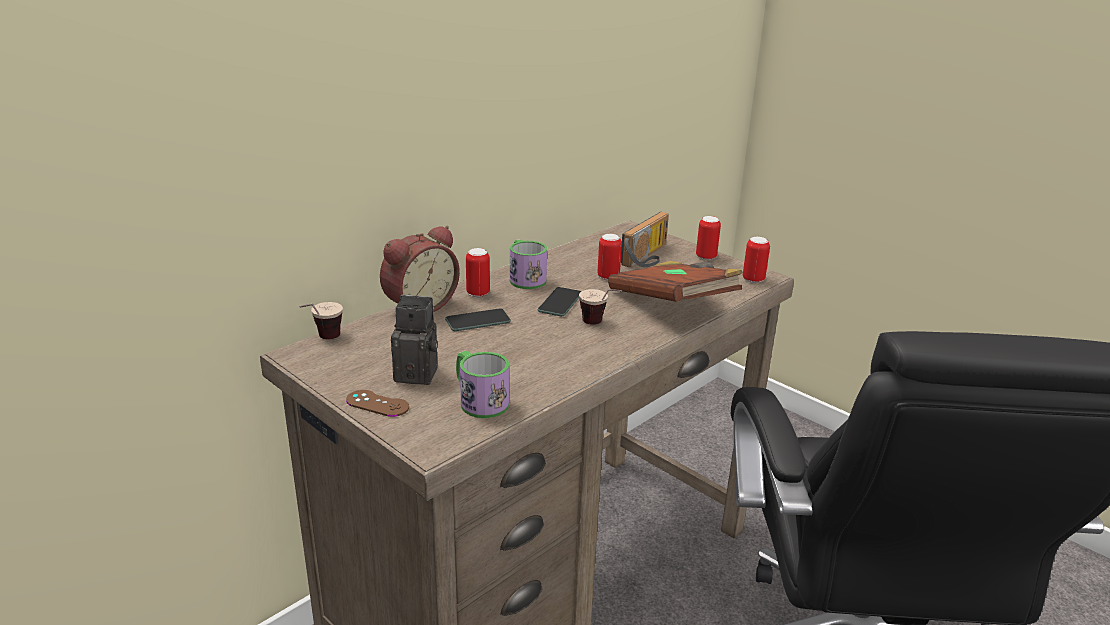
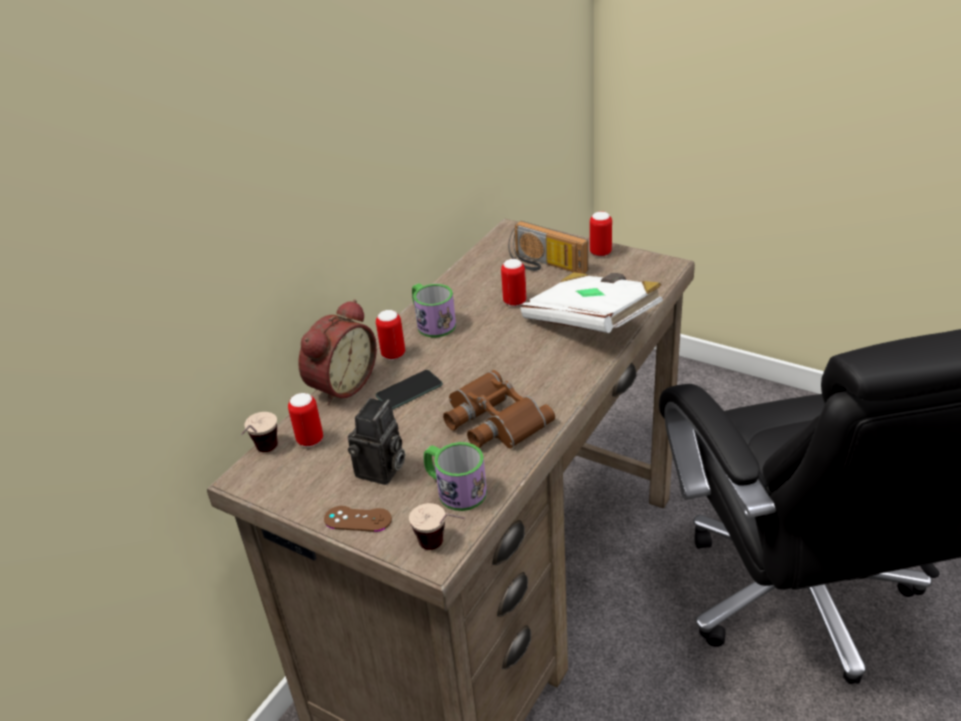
camera: 10 degrees left, 10 degrees up
camera [391,295,438,385] -> camera turned 120 degrees clockwise [348,398,405,485]
phone [538,287,581,316] -> none
cup [579,289,622,325] -> cup moved to [409,503,465,550]
brown book [608,261,743,302] -> white book [520,272,663,333]
radio [621,212,669,267] -> radio turned 105 degrees clockwise [508,221,588,274]
can [743,237,770,283] -> can moved to [288,393,323,447]
none -> brown binoculars [443,370,555,449]

